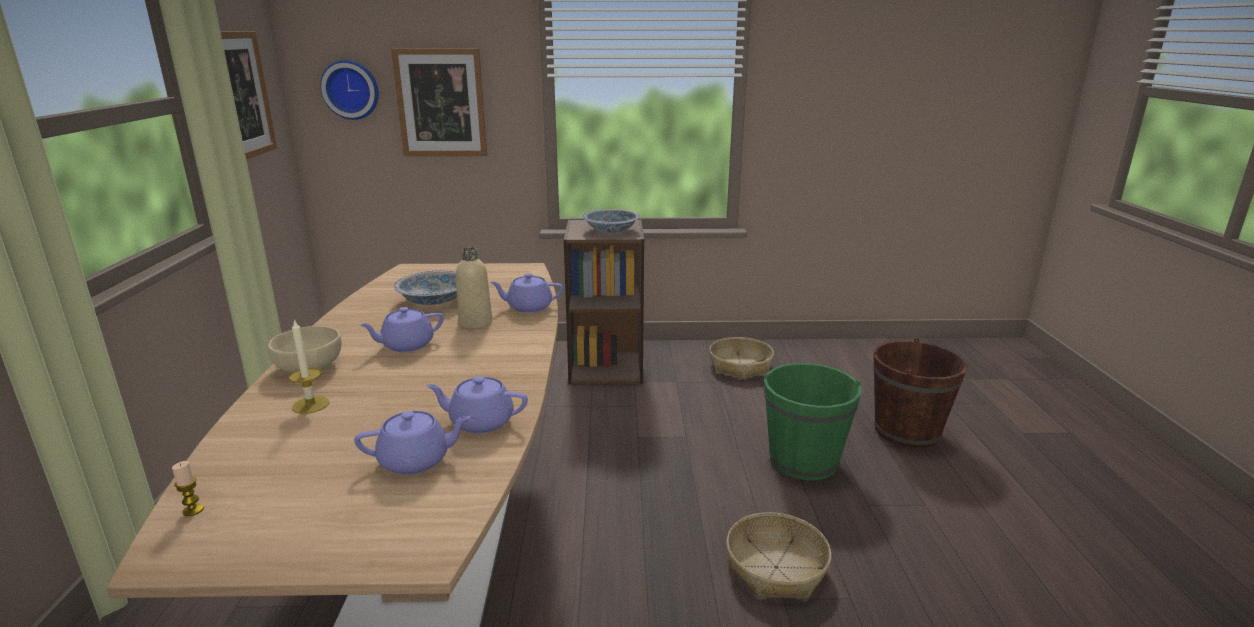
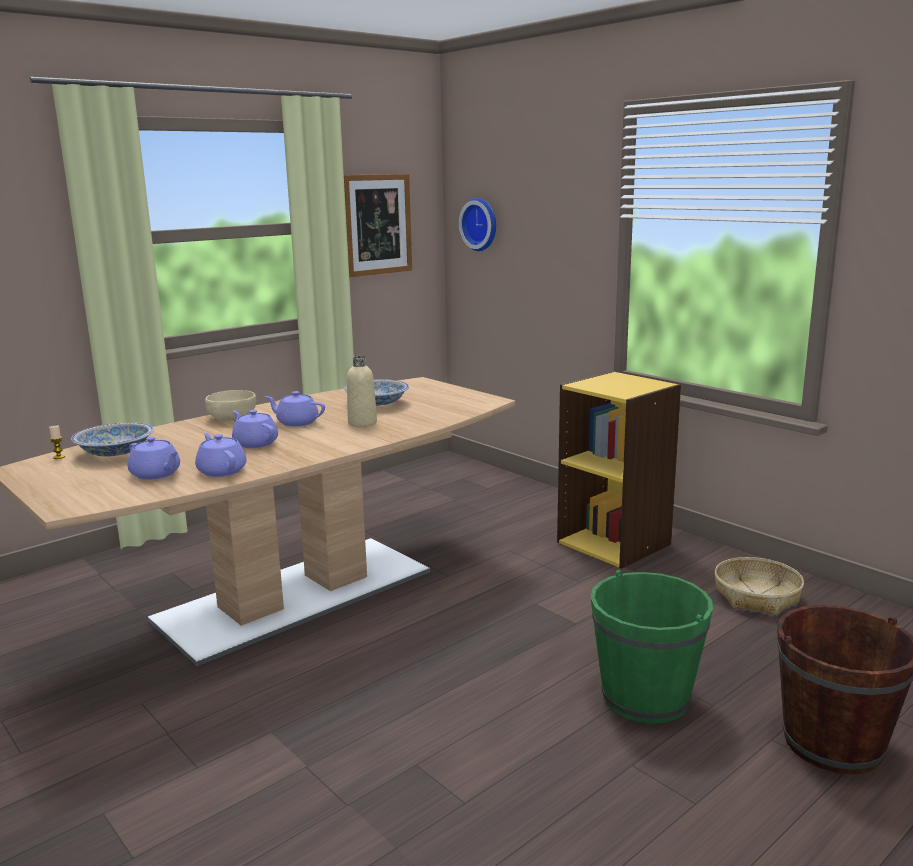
camera: 50 degrees right, 5 degrees down
candle [289,319,329,414] -> none
picture [391,48,487,156] -> none
purple teapot [490,273,563,313] -> purple teapot moved to [232,410,278,448]
brown bookcase [564,219,644,384] -> yellow bookcase [557,371,681,569]
bowl [582,209,640,233] -> bowl moved to [71,422,154,456]
basket [727,512,832,598] -> none

